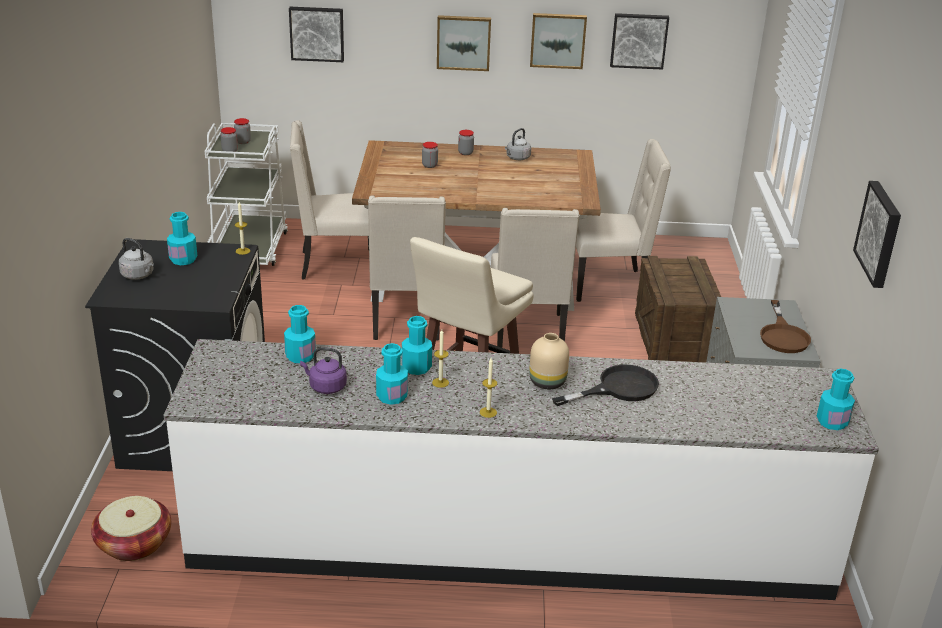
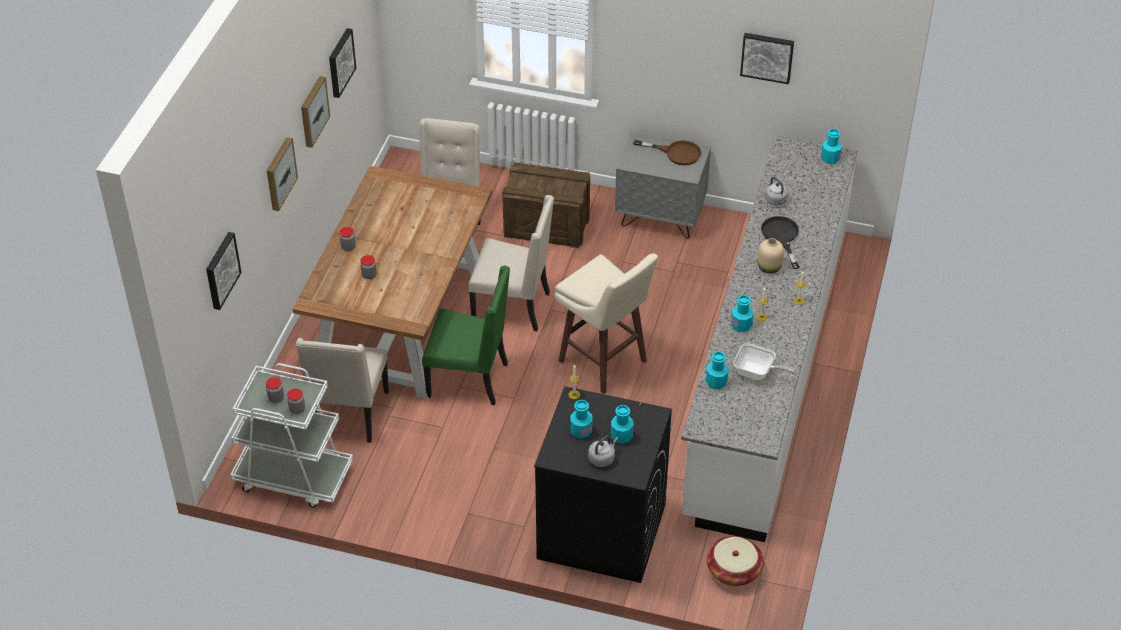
camera: 75 degrees left, 15 degrees up
purple kettle [300,347,347,394] -> frying pan [733,343,798,380]
beige chair [368,196,446,341] -> green chair [422,266,510,405]
turquoise bottle [376,343,408,405] -> turquoise bottle moved to [611,405,633,444]
grey kettle [505,128,531,160] -> grey kettle moved to [765,177,789,205]

